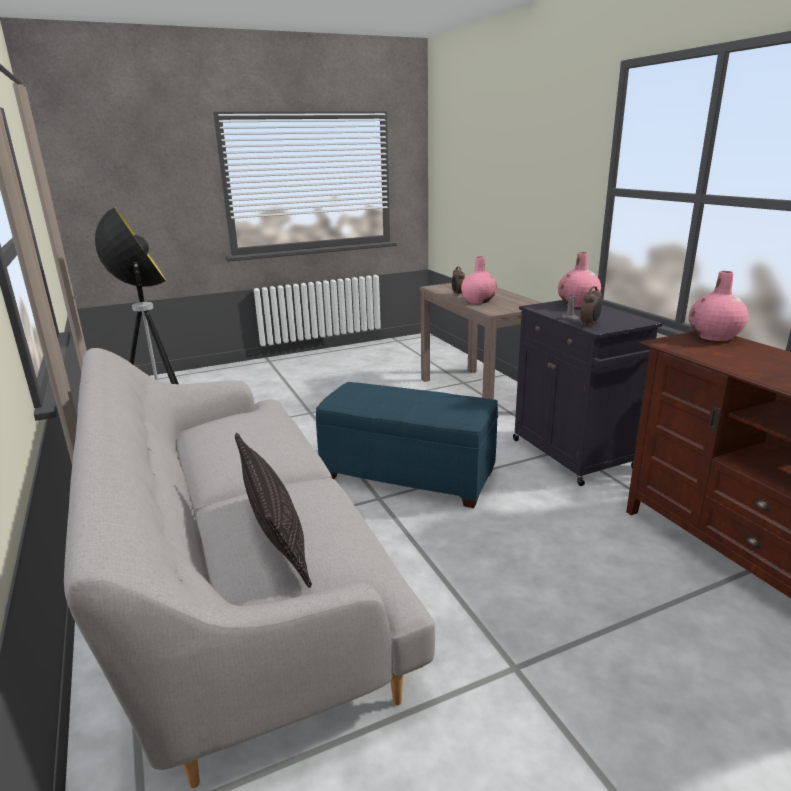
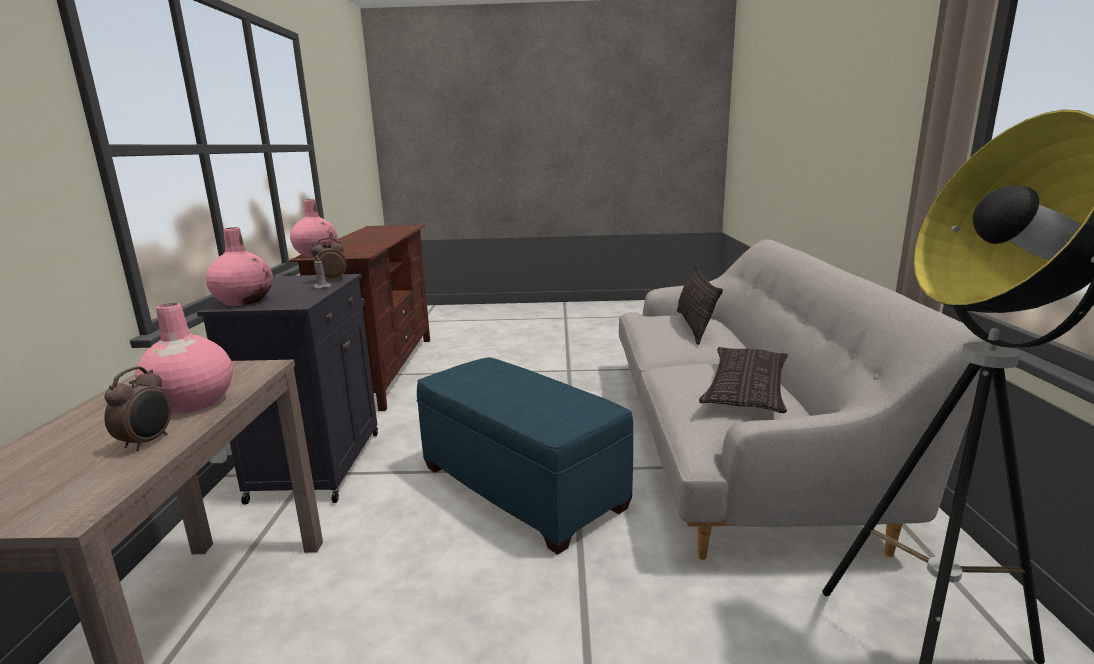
camera: 155 degrees left, 5 degrees down
none -> pillow [699,347,788,413]

